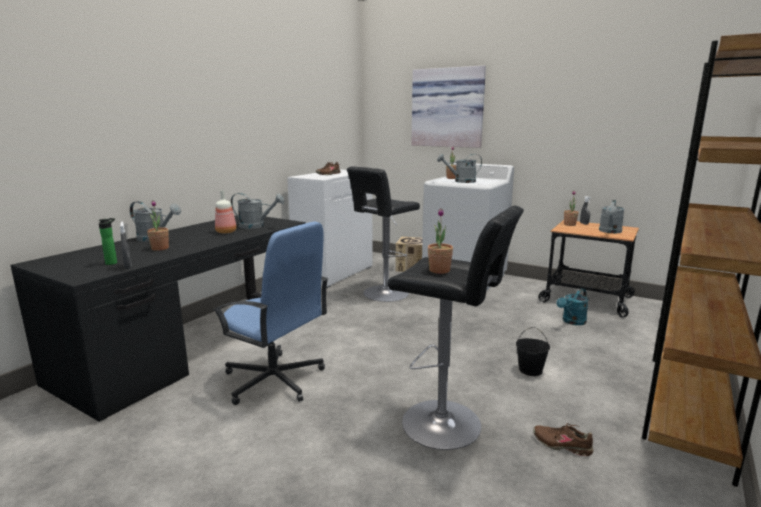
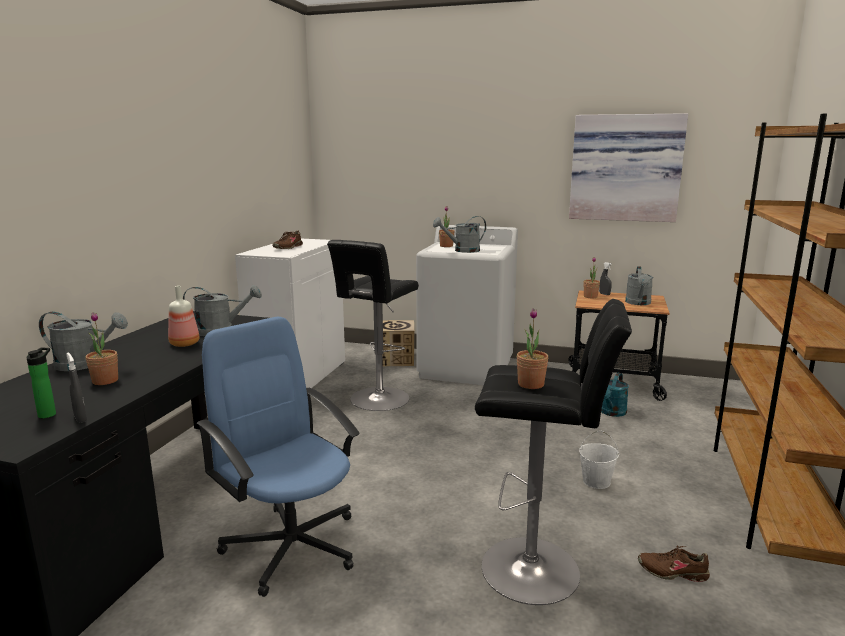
camera: 15 degrees left, 0 degrees up
blue office chair [212,222,328,405] -> blue office chair turned 150 degrees counterclockwise [197,316,359,597]
picture [411,66,486,148] -> picture moved to [569,113,688,222]
black bucket [516,327,550,376] -> white bucket [579,430,619,489]

